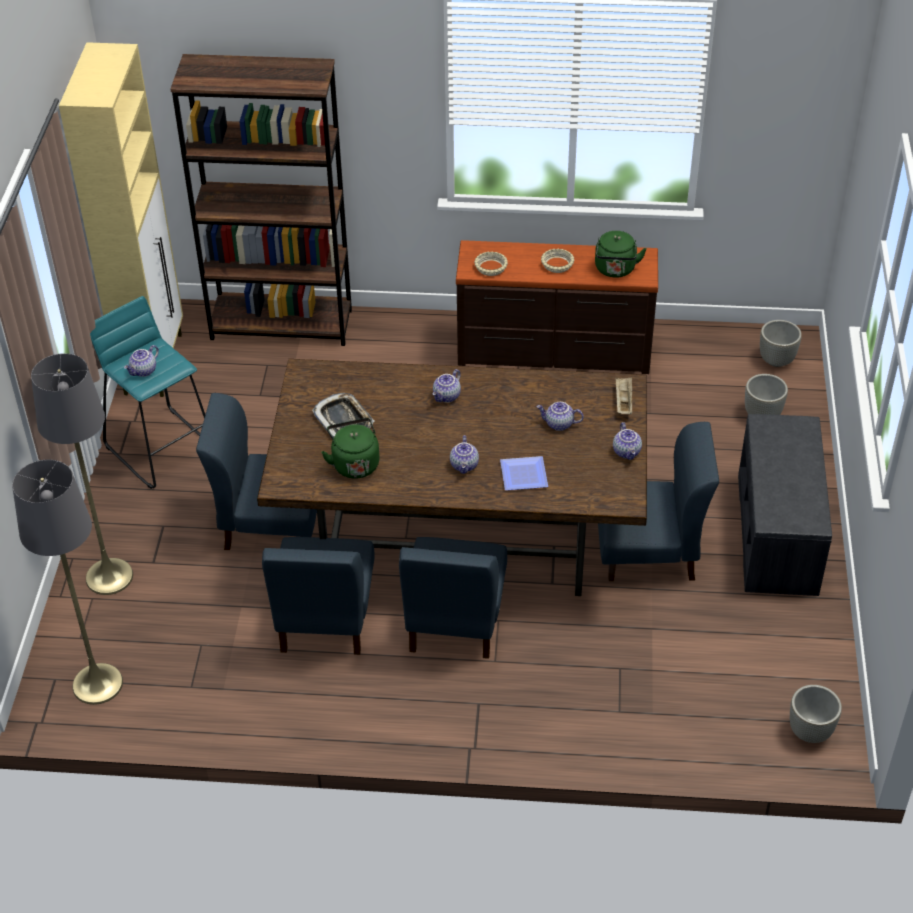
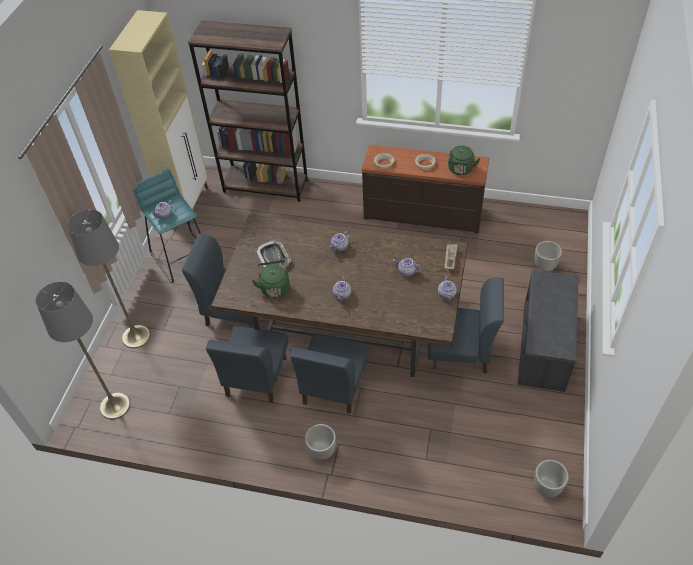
camera: 10 degrees right, 5 degrees up
plate [500,456,548,490] -> none
grey planter [760,320,802,367] -> grey planter moved to [305,424,336,460]

